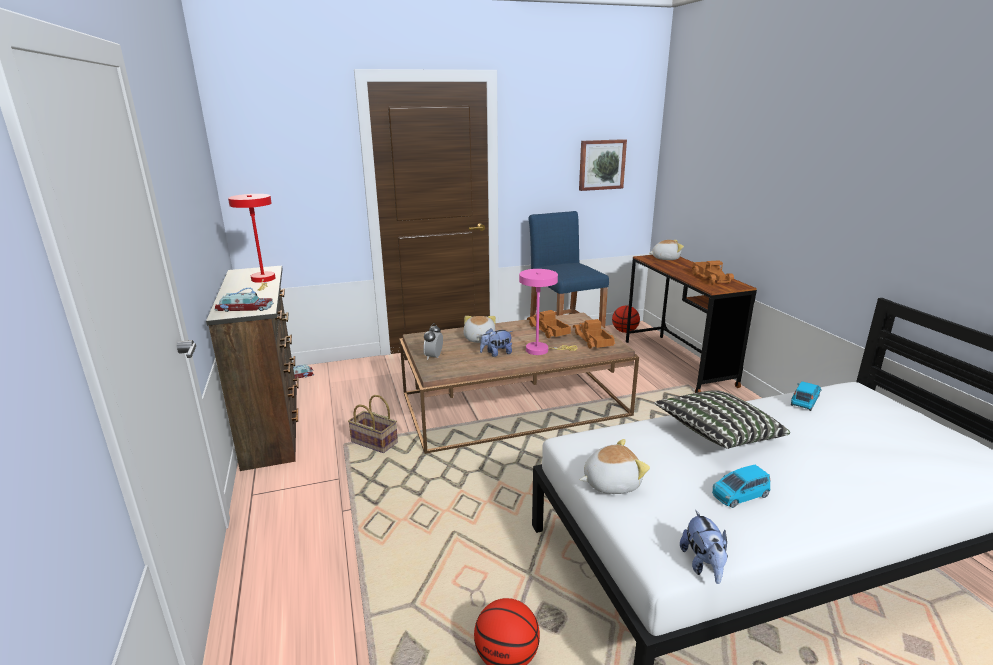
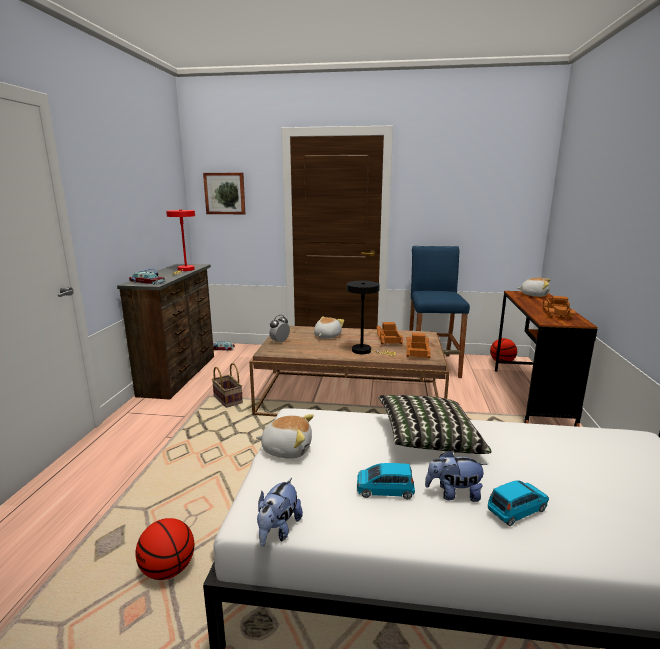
camera: 25 degrees right, 5 degrees down
plush toy [480,328,513,357] -> plush toy moved to [425,450,487,502]
pink table lamp [519,269,578,355] -> black table lamp [347,281,396,356]
picture [579,139,627,191] -> picture moved to [203,173,245,214]
blue toy car [791,381,821,411] -> blue toy car moved to [488,480,549,526]

